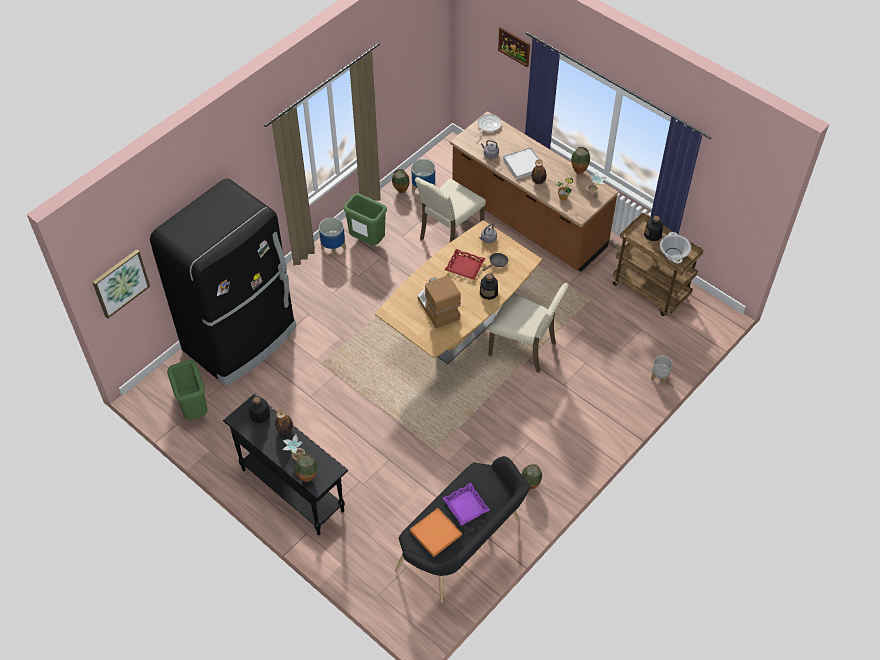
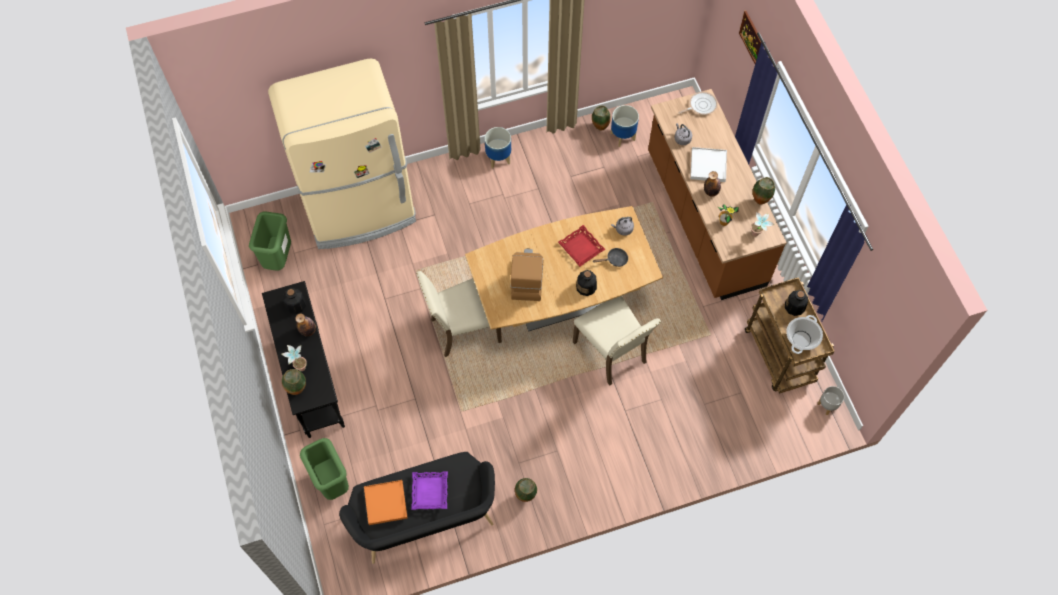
camera: 30 degrees right, 10 degrees up
picture [92,249,150,319] -> none
black fridge [150,179,297,386] -> beige fridge [268,59,416,249]
green trash can [343,194,387,245] -> green trash can moved to [300,438,349,500]
beige chair [415,177,486,242] -> beige chair moved to [416,271,502,357]
grey planter [651,356,673,385] -> grey planter moved to [817,386,844,415]

